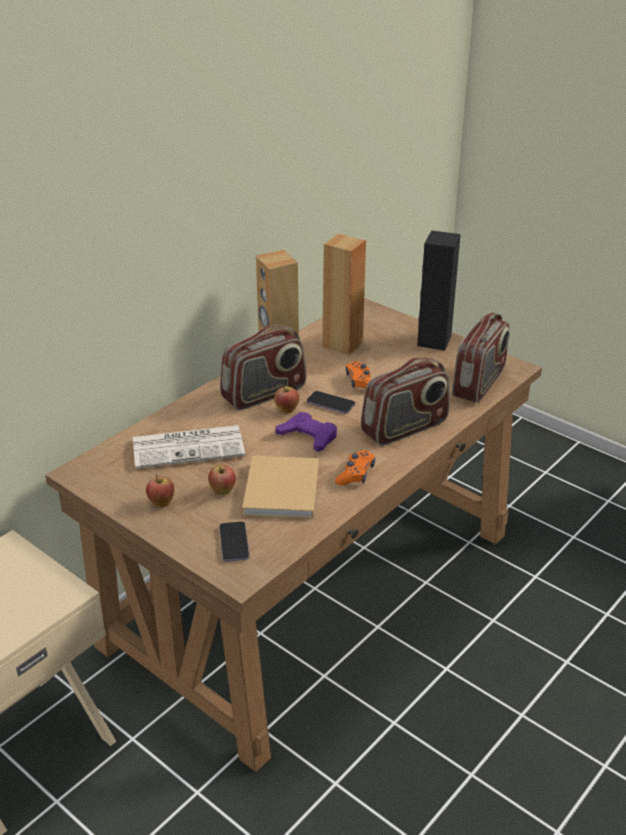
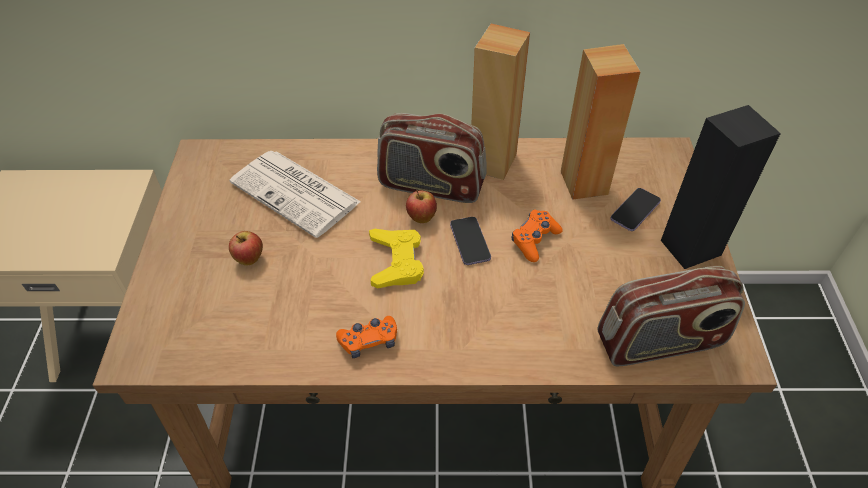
camera: 50 degrees right, 15 degrees up
apple [146,474,174,507] -> none
phone [219,521,249,562] -> phone moved to [610,188,661,231]
beige book [242,456,319,519] -> none
purple game controller [275,412,337,452] -> yellow game controller [369,229,424,288]
radio [361,357,450,446] -> none

